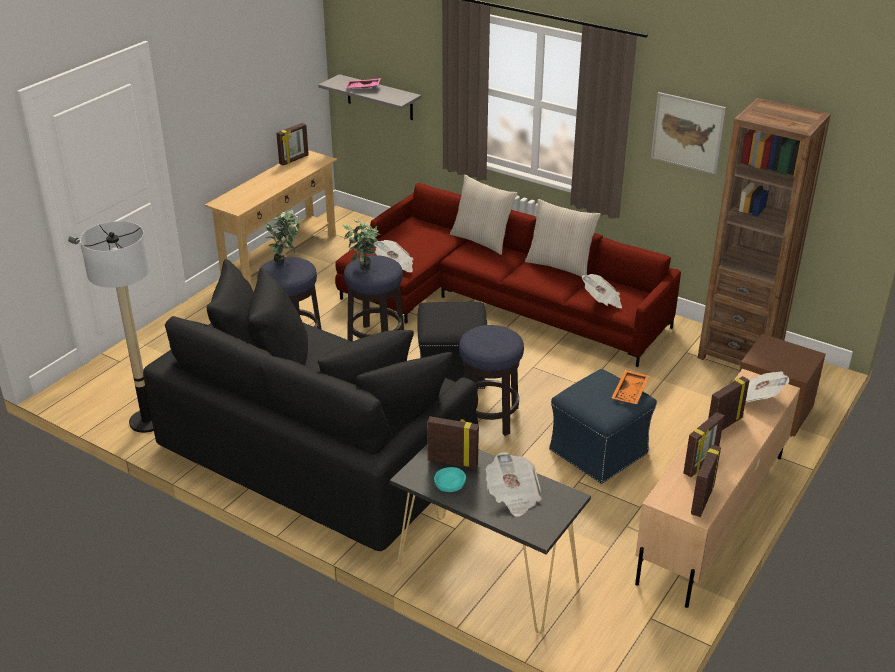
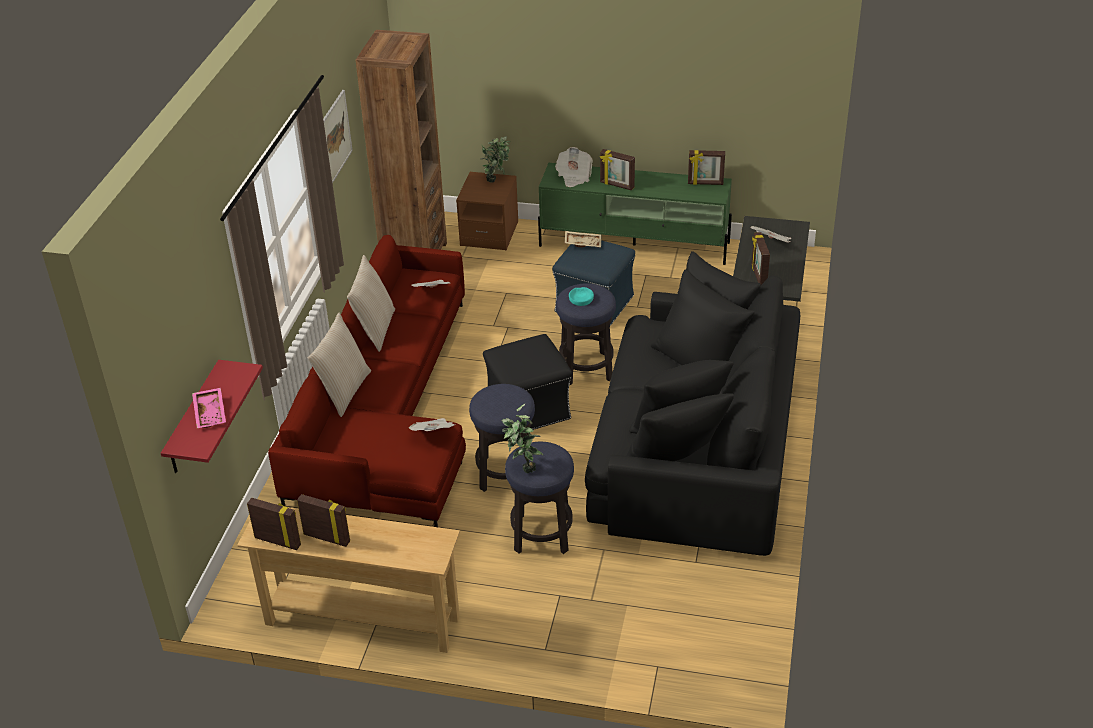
camera: 110 degrees left, 5 degrees up
floor lamp [80,221,154,433] -> none
grey shelf [318,74,421,120] -> red shelf [161,360,263,473]
potted plant [343,219,380,267] -> potted plant moved to [480,136,510,183]
turquoise bowl [434,467,466,492] -> turquoise bowl moved to [569,287,594,306]
orange tray [612,370,649,404] -> beige tray [565,231,602,247]
beige tv stand [635,369,800,608] -> green tv stand [538,163,732,265]
picture frame [683,412,724,477] -> picture frame moved to [297,494,350,547]

